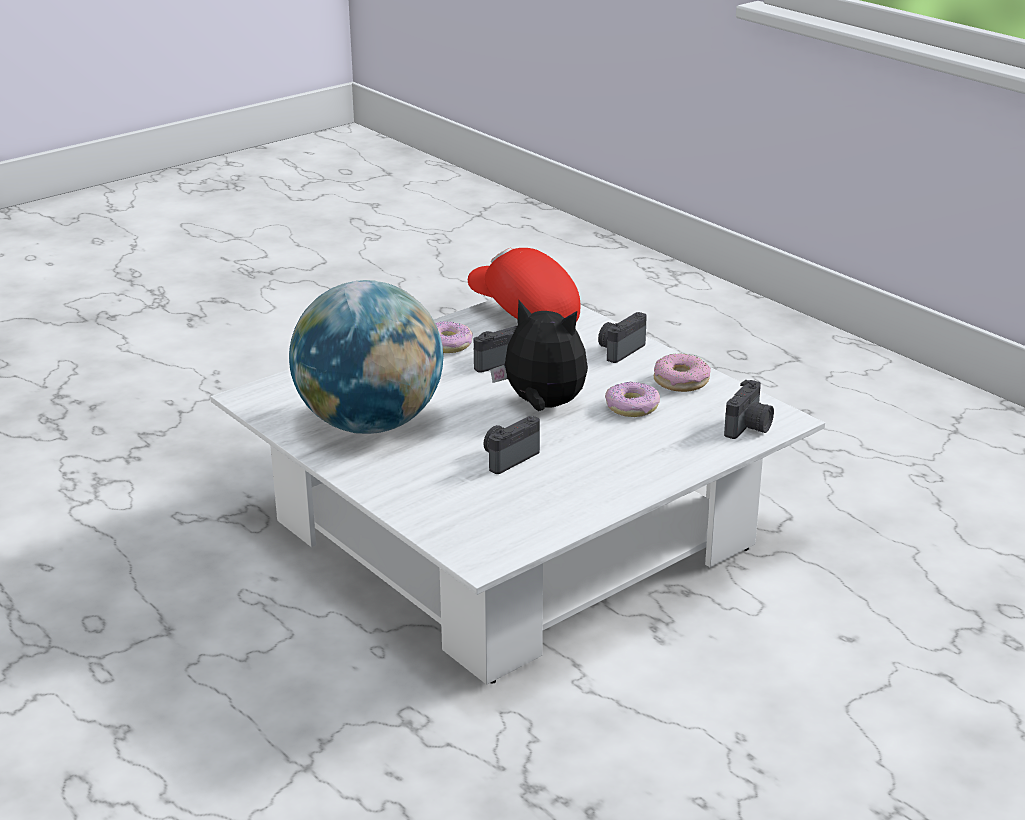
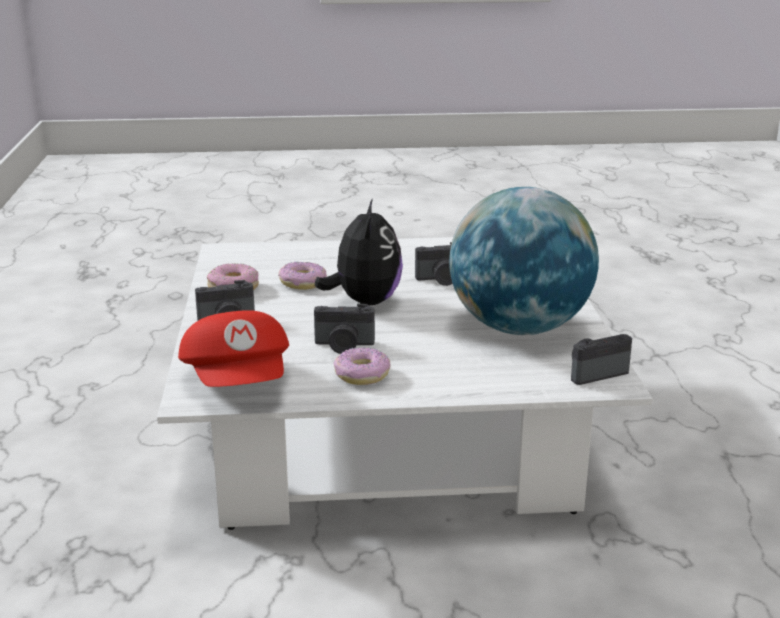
camera: 145 degrees left, 5 degrees down
plush toy [490,300,588,411] -> plush toy turned 150 degrees counterclockwise [315,198,403,305]
camera [724,380,774,439] -> camera moved to [571,334,632,385]

